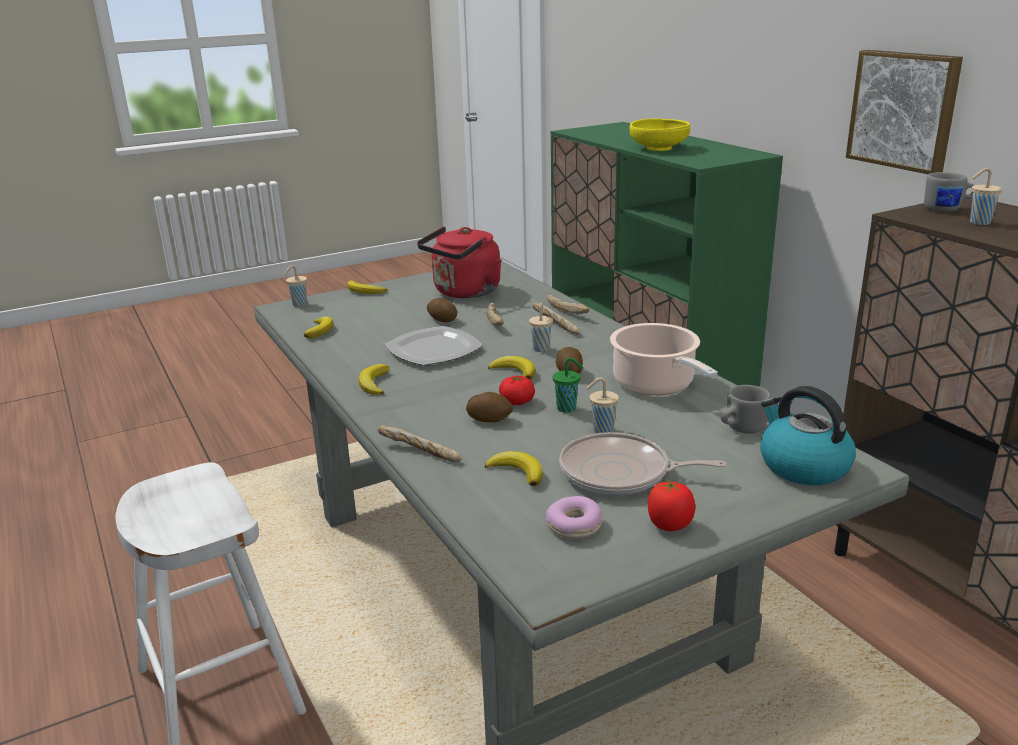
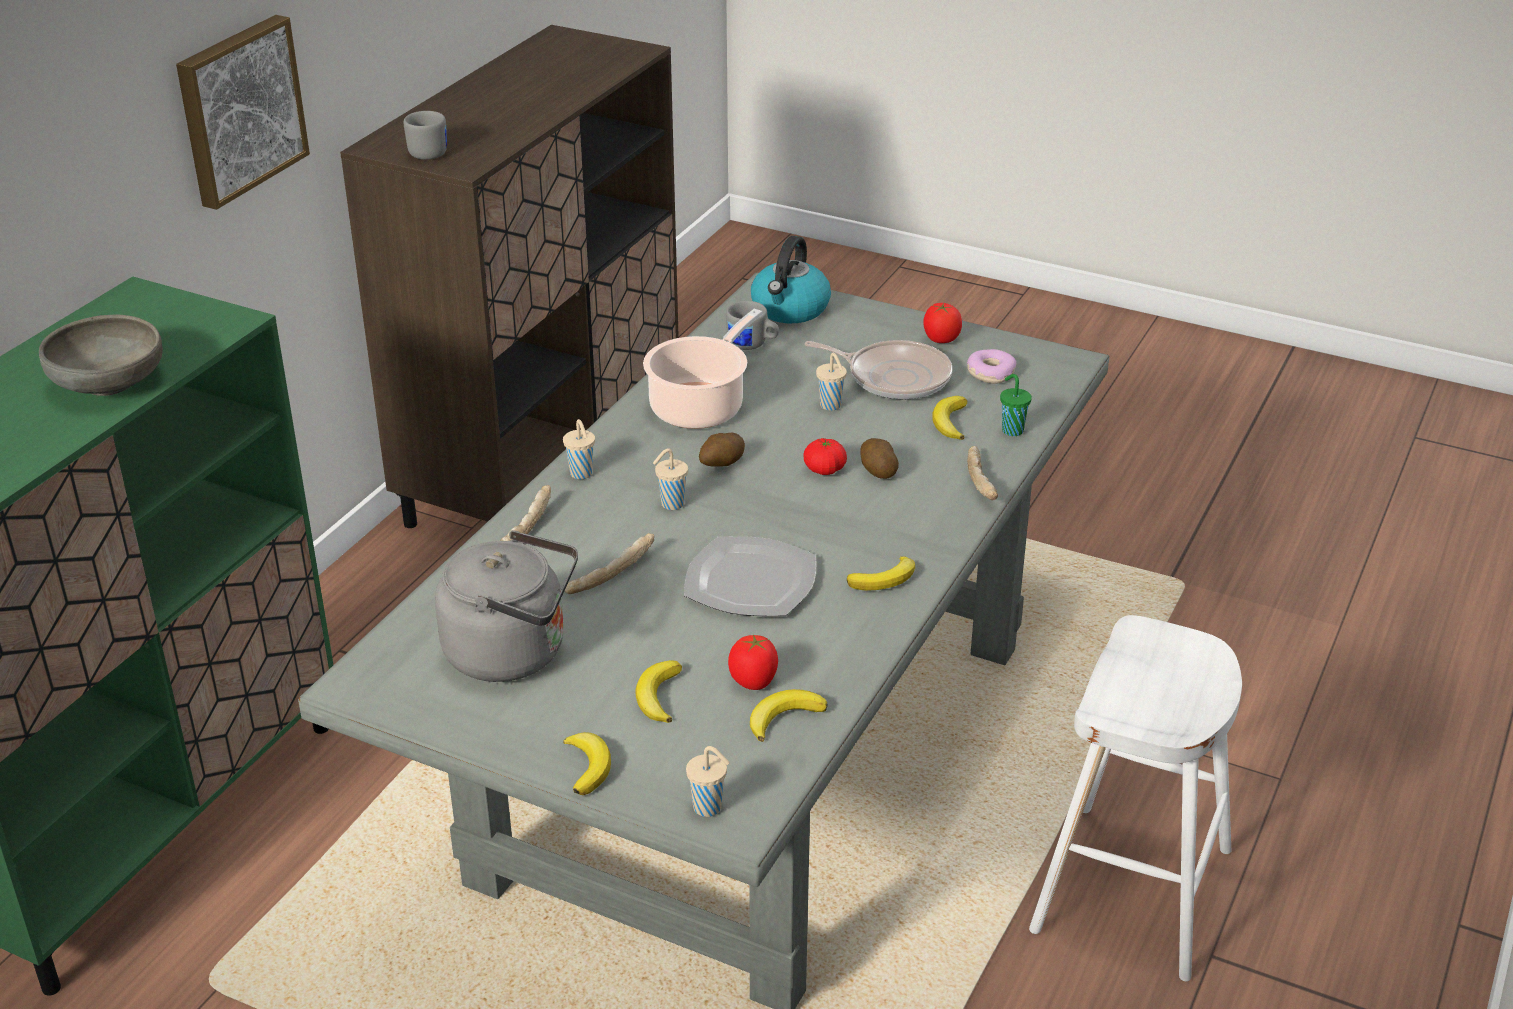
camera: 125 degrees left, 10 degrees up
red kettle [417,226,502,298] -> grey kettle [435,530,578,682]
potato [427,298,457,322] -> none
banana [488,356,535,380] -> banana moved to [635,660,682,723]
bread [532,303,580,335] -> none
green cup [553,357,583,413] -> green cup moved to [1000,374,1032,436]
frying pan [559,432,726,495] -> frying pan turned 45 degrees counterclockwise [805,340,952,400]
yellow bowl [629,119,690,151] -> grey bowl [39,314,163,396]
beige cup [970,168,1002,225] -> beige cup moved to [563,419,595,479]
none -> tomato [728,635,778,690]

